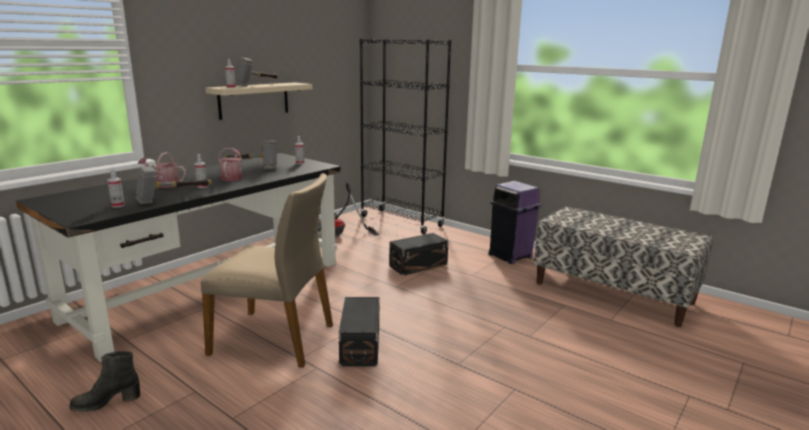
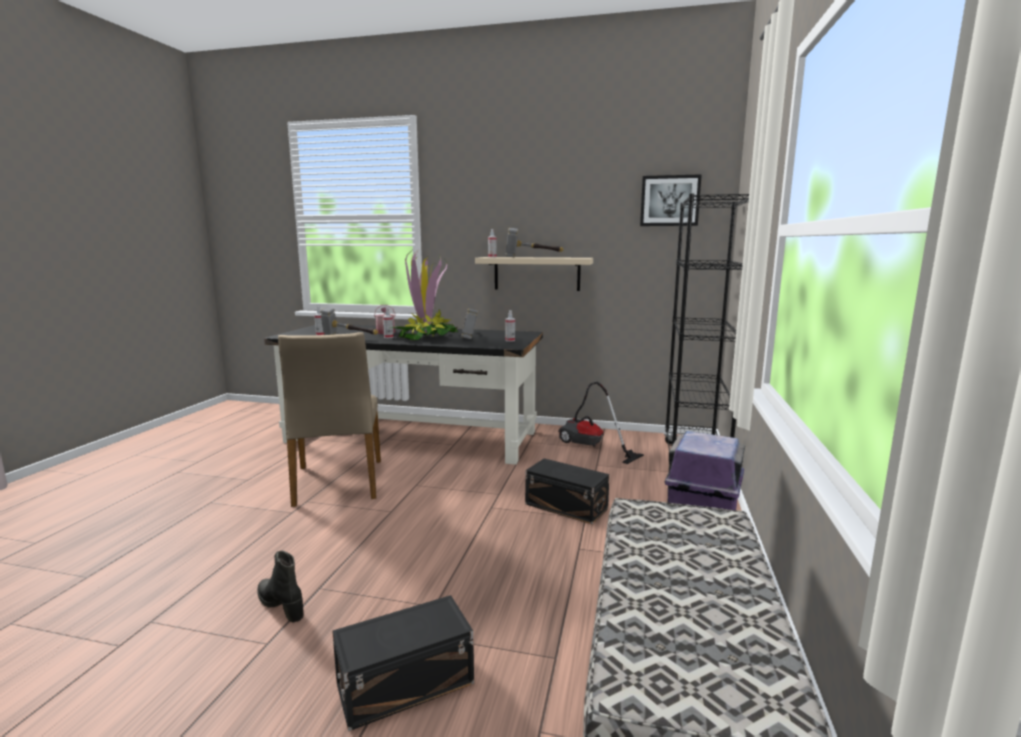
camera: 65 degrees right, 5 degrees down
black boot [69,351,140,412] -> black boot moved to [257,551,303,622]
watering can [218,148,242,181] -> potted plant [390,251,458,341]
black storage box [339,297,380,366] -> black storage box moved to [332,595,474,731]
none -> picture [640,174,702,226]

